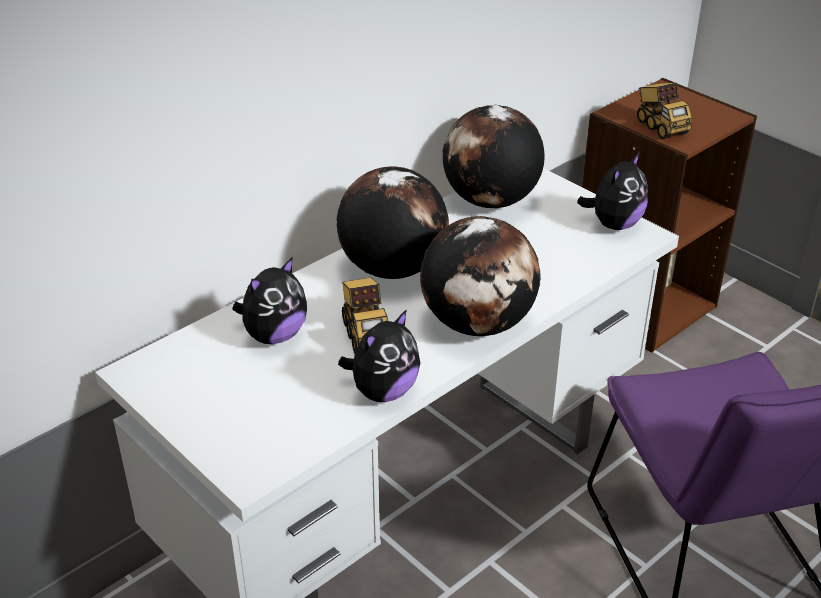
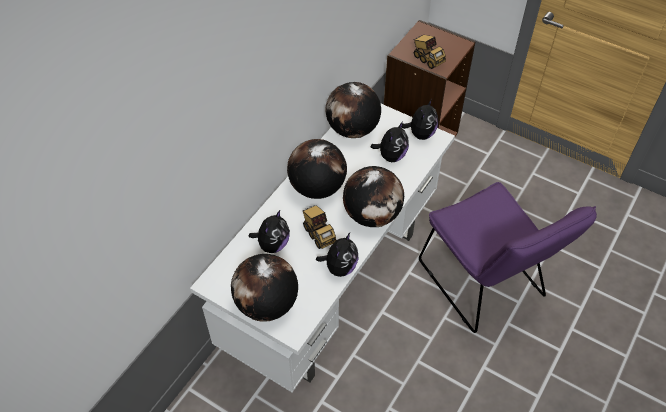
camera: 15 degrees left, 15 degrees up
none -> globe [231,254,298,322]
none -> plush toy [371,121,409,162]

